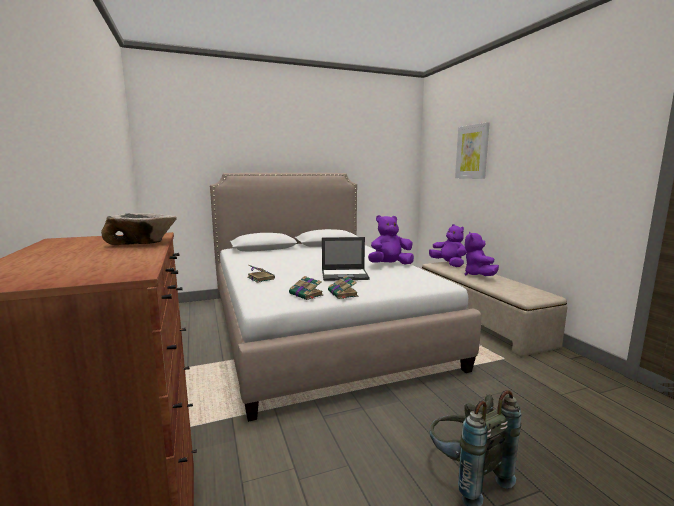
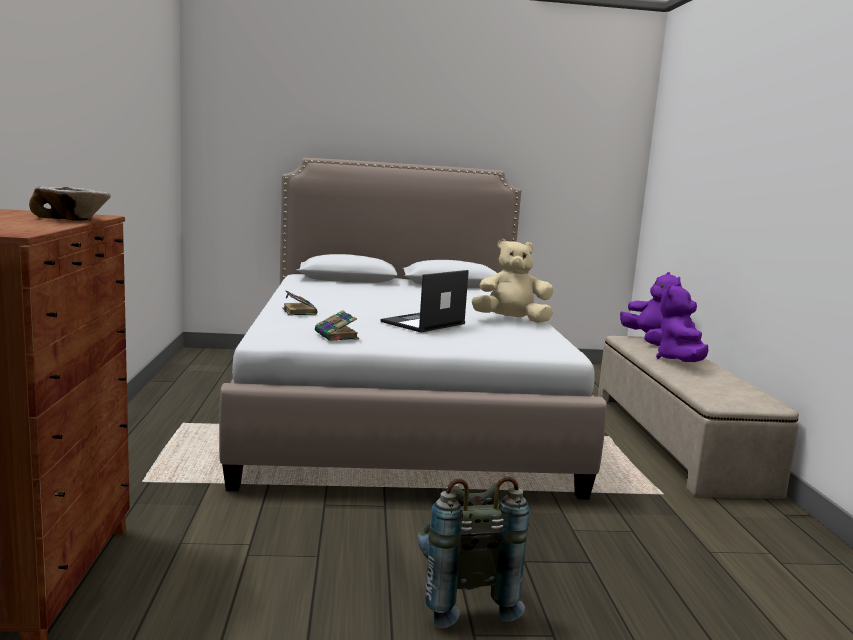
camera: 15 degrees right, 0 degrees up
laptop [322,237,370,281] -> laptop turned 120 degrees clockwise [380,270,469,332]
book [328,276,358,299] -> none
purple plush toy [368,215,414,265] -> beige plush toy [471,239,553,323]
picture [455,122,490,179] -> none

